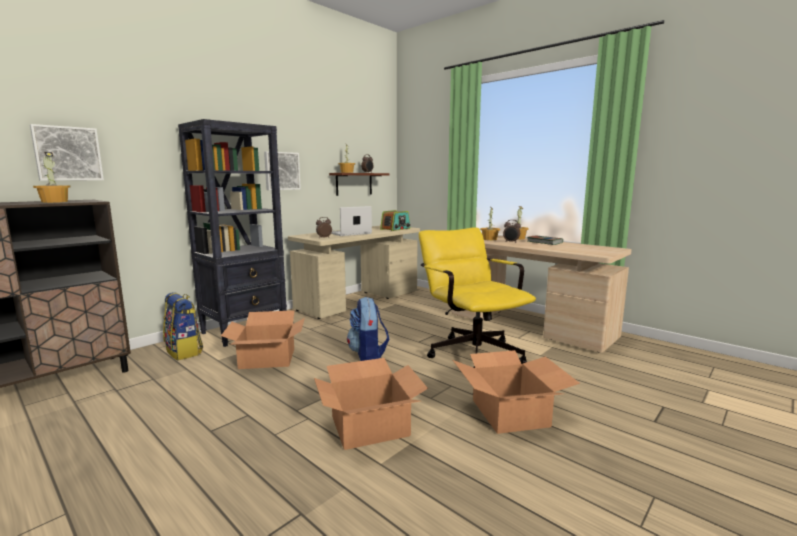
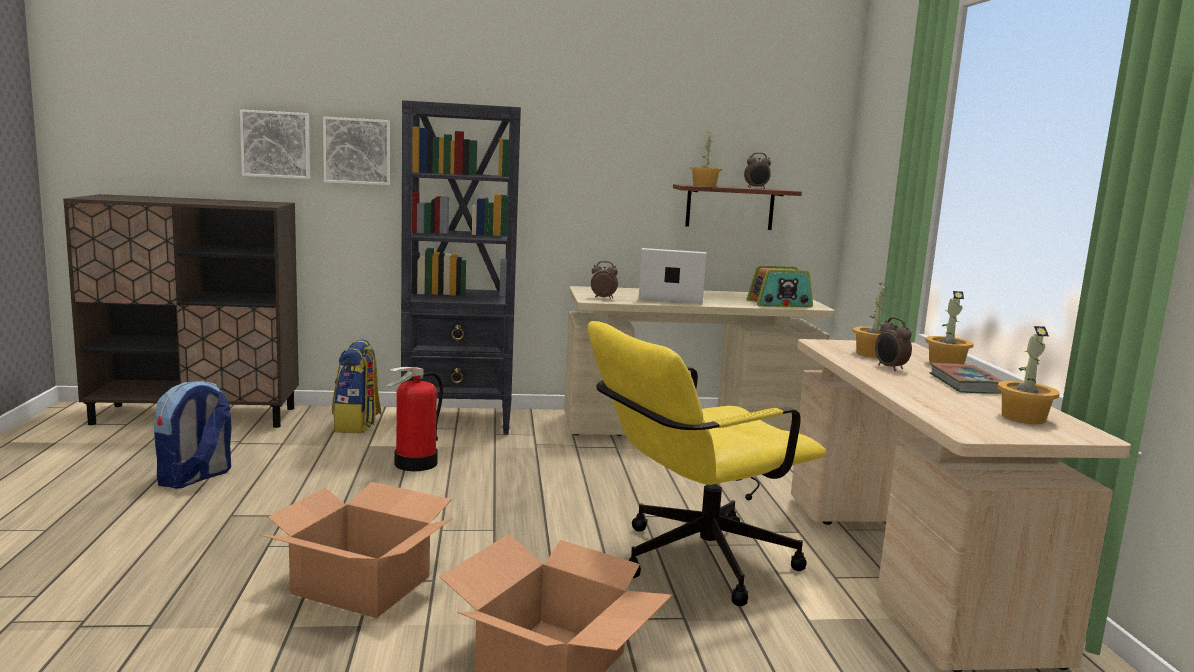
camera: 40 degrees right, 0 degrees up
potted plant [33,152,71,203] -> potted plant moved to [997,326,1060,424]
cardboard box [221,310,305,369] -> fire extinguisher [387,367,443,471]
picture [264,151,301,190] -> picture moved to [323,117,390,185]
backpack [347,297,389,361] -> backpack moved to [154,381,231,489]
yellow office chair [419,228,536,368] -> yellow office chair turned 135 degrees counterclockwise [588,321,826,606]

